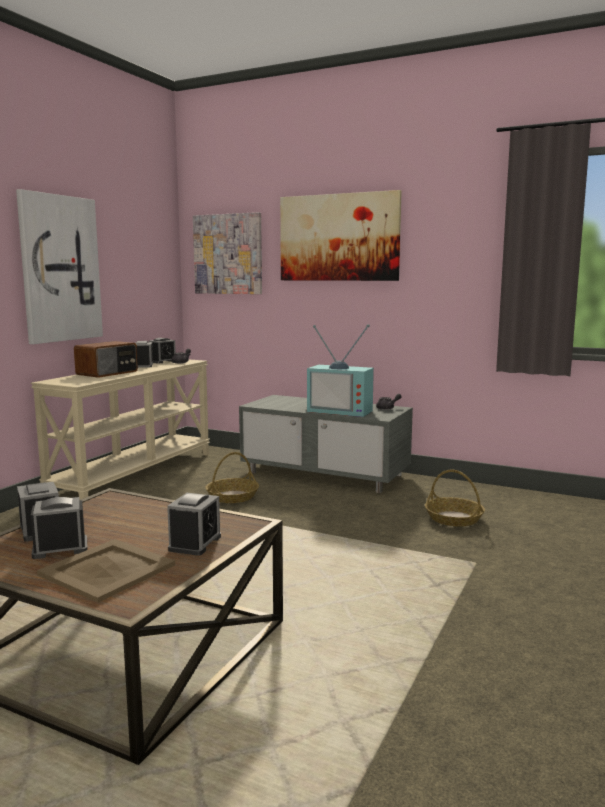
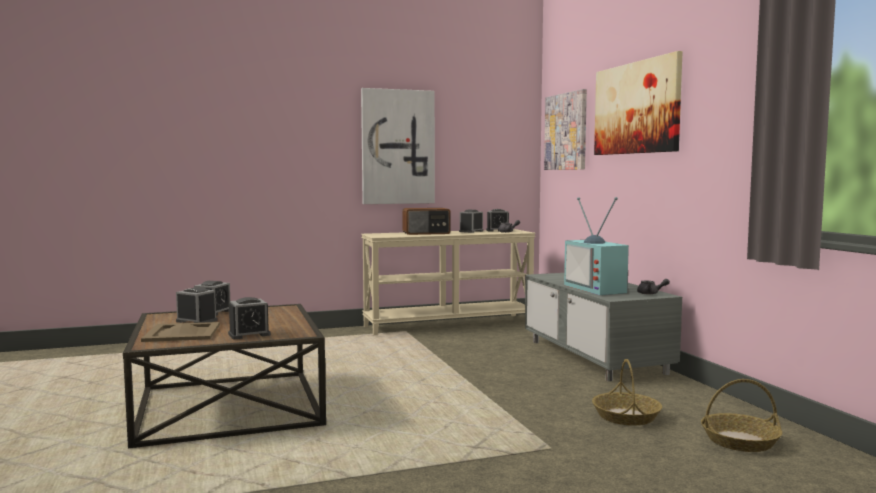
camera: 45 degrees right, 5 degrees down
basket [206,452,259,503] -> basket moved to [701,379,782,452]

